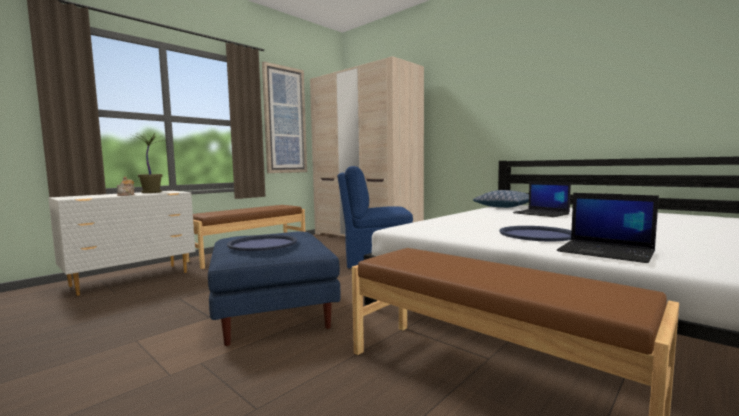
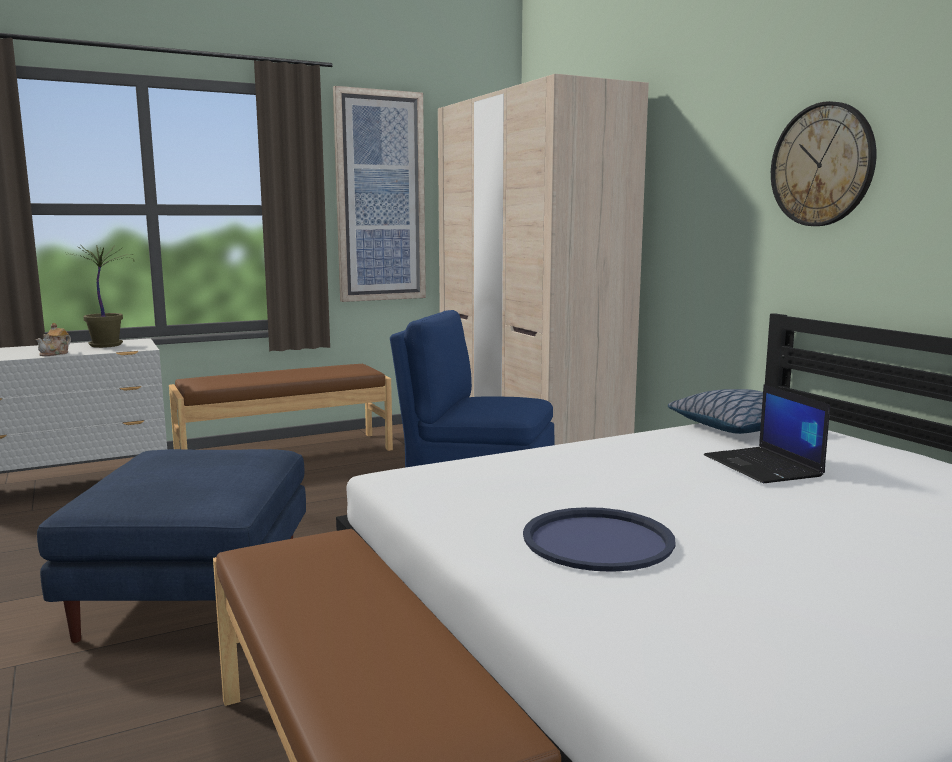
camera: 20 degrees right, 5 degrees up
blue tray [227,235,297,251] -> none
laptop [557,193,659,263] -> none
none -> wall clock [771,101,876,226]

